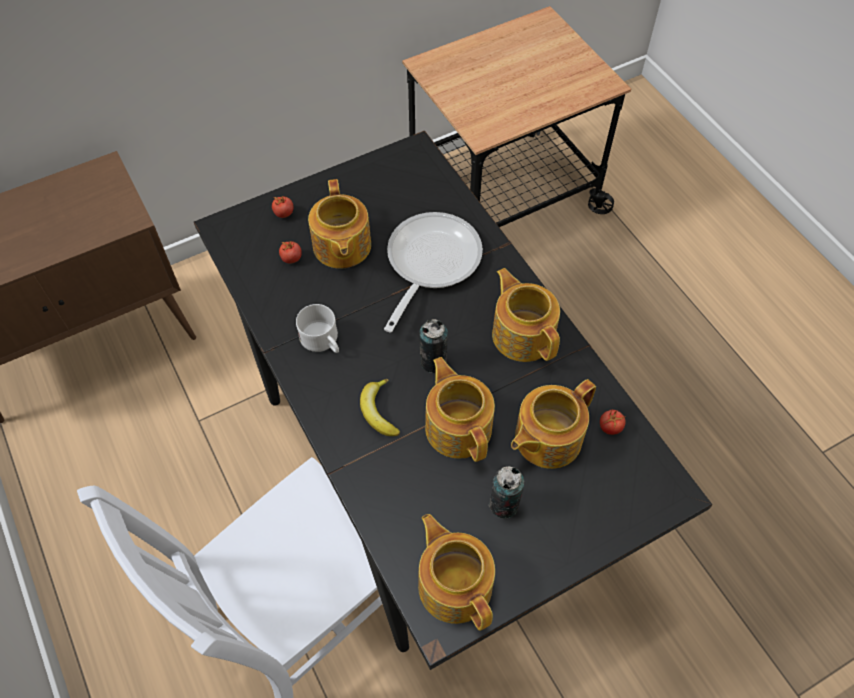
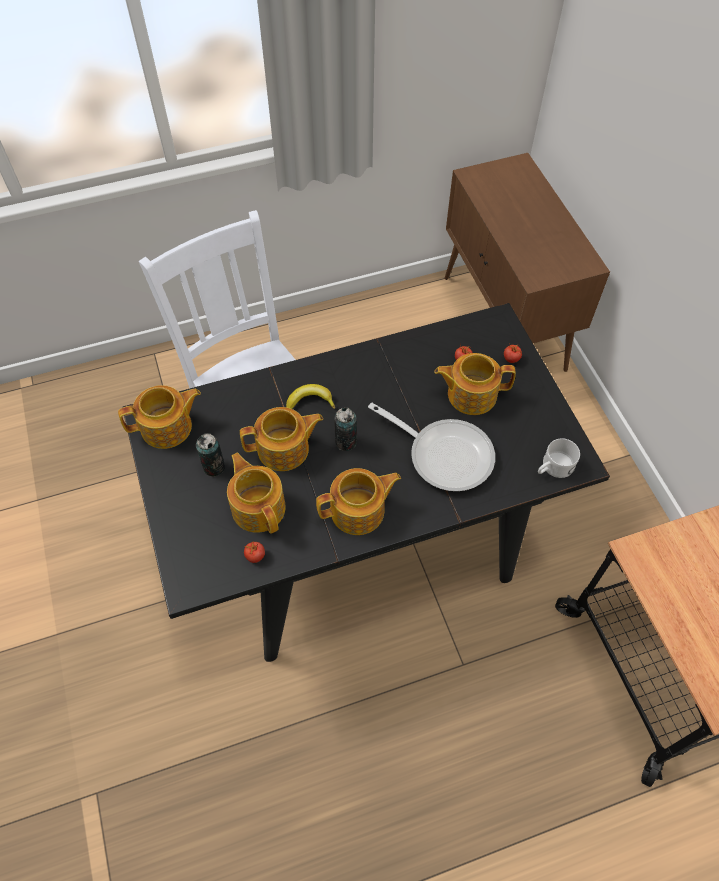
camera: 100 degrees right, 0 degrees up
white mug [296,304,339,353] -> white mug moved to [538,438,580,478]

